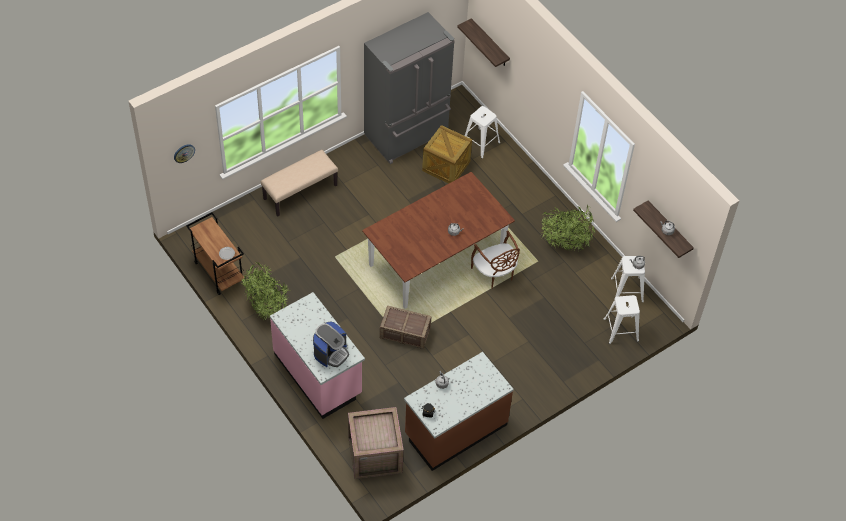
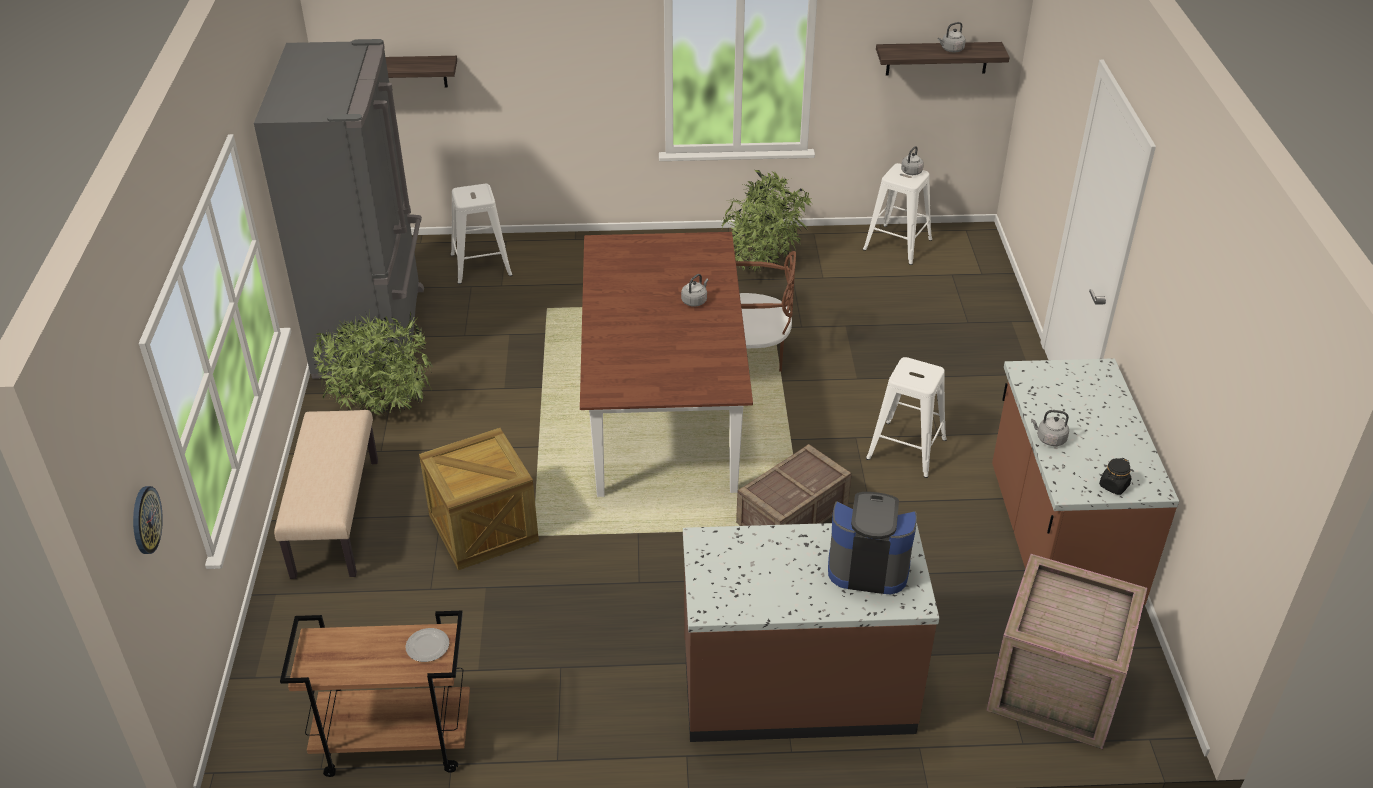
camera: 55 degrees left, 15 degrees down
potted plant [240,262,289,321] -> potted plant moved to [311,311,433,416]
pink counter [270,292,365,419] -> brown counter [683,523,939,742]
coffee machine [313,322,349,367] -> coffee machine turned 60 degrees counterclockwise [828,492,917,595]
crate [422,125,472,183] -> crate moved to [419,428,539,570]
white stool [604,295,640,344] -> white stool moved to [866,357,947,478]

